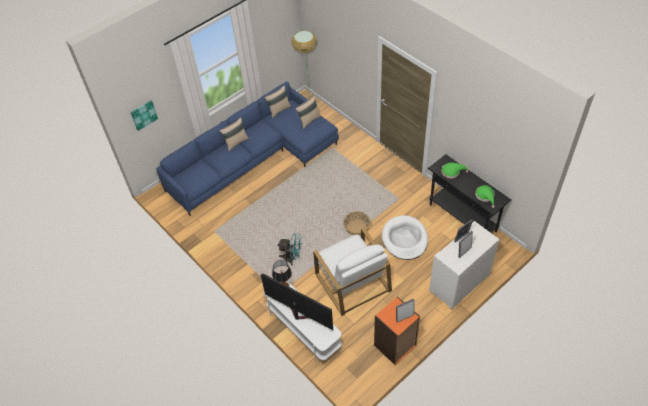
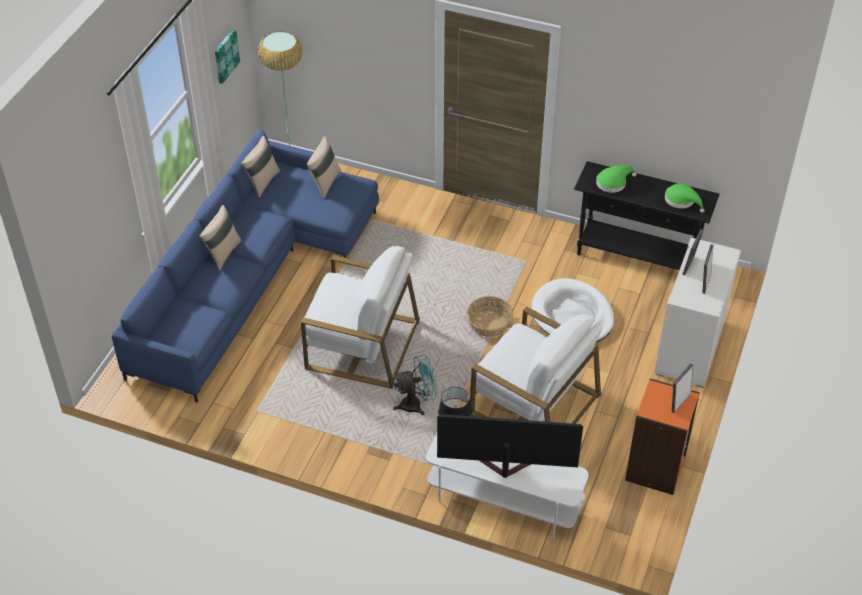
camera: 30 degrees left, 5 degrees down
picture [131,101,158,131] -> picture moved to [215,29,240,84]
none -> white armchair [301,246,420,389]

